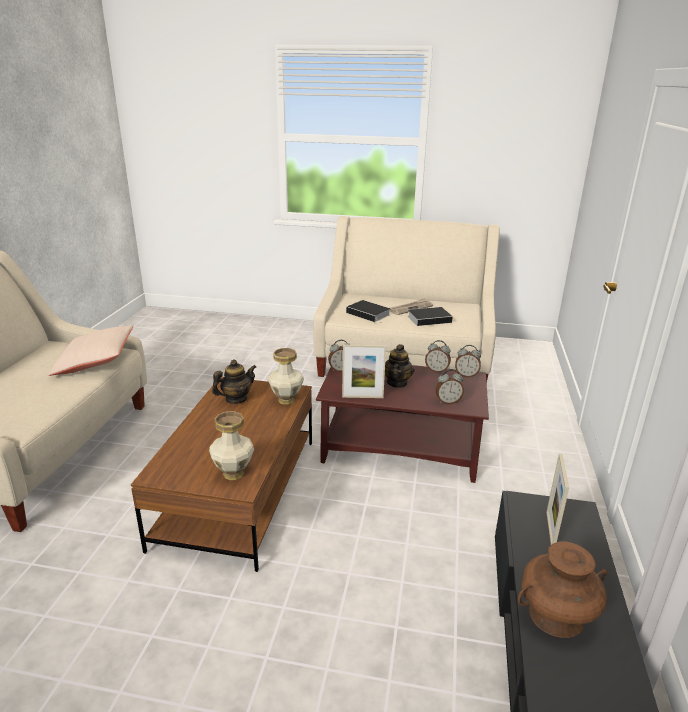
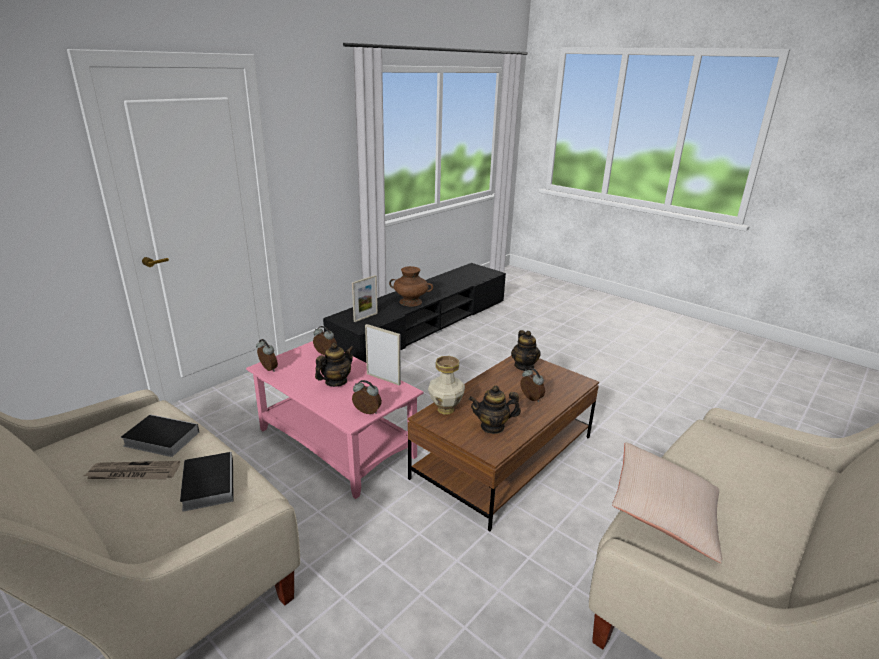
camera: 150 degrees left, 0 degrees up
vase [209,411,254,480] -> teapot [511,330,541,371]
brown coffee table [316,365,489,483] -> pink coffee table [246,341,423,499]
alarm clock [425,340,451,373] -> alarm clock moved to [520,368,545,402]

